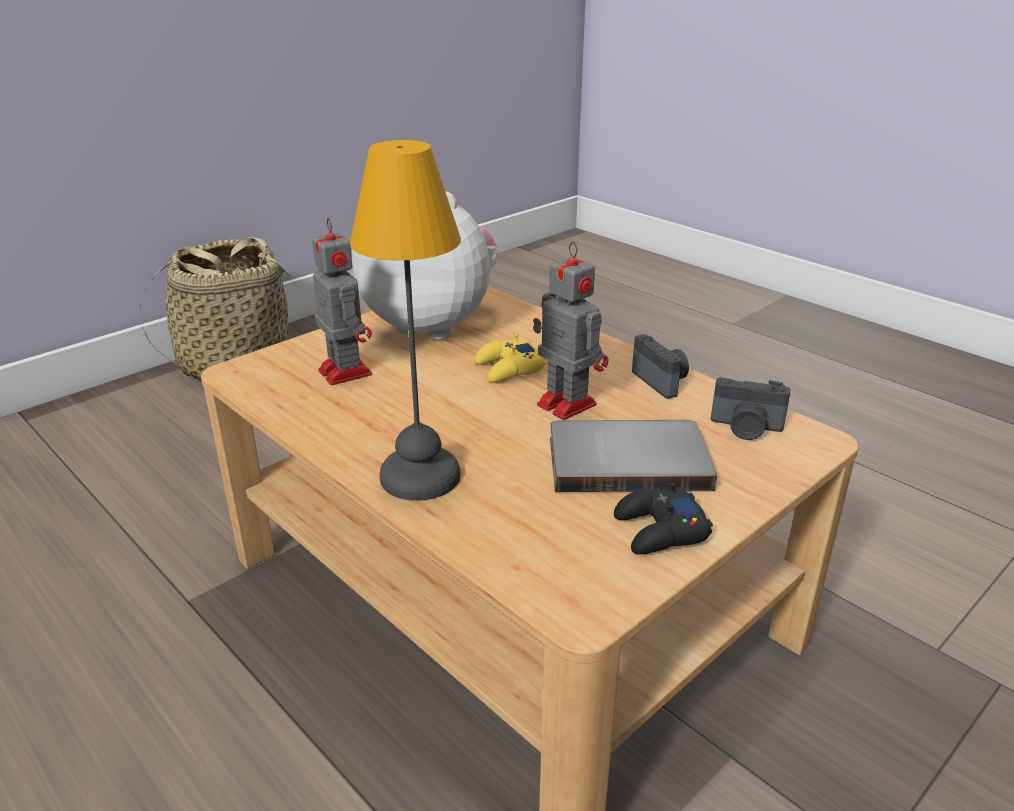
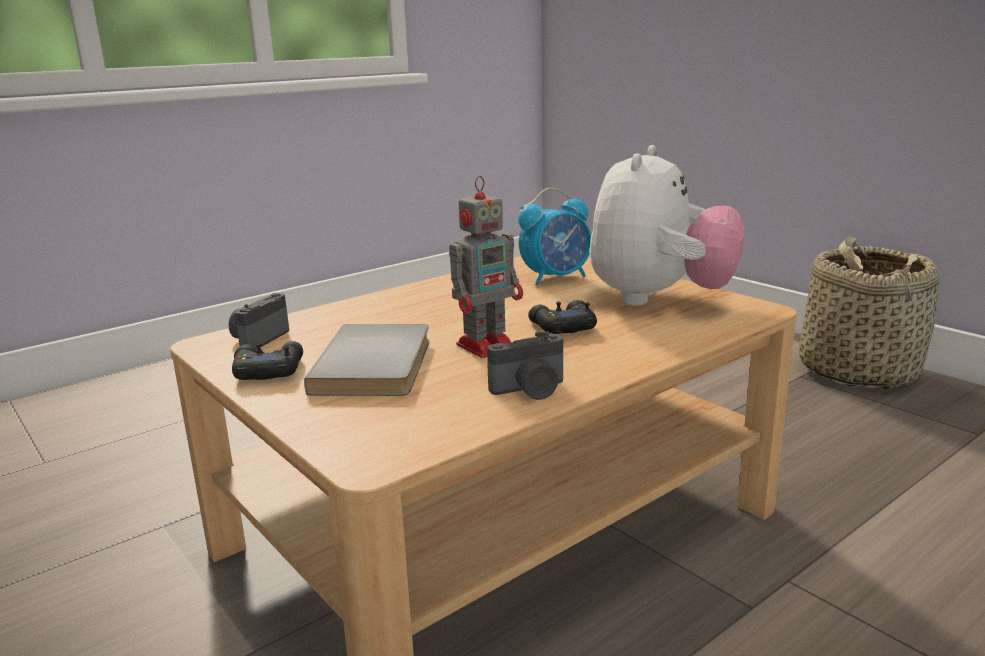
camera: 95 degrees right, 10 degrees down
toy robot [312,218,372,385] -> alarm clock [518,187,591,286]
table lamp [350,140,461,501] -> none
yellow game controller [474,334,546,383] -> black game controller [528,300,597,334]
camera [711,378,791,440] -> camera moved to [229,293,289,350]

